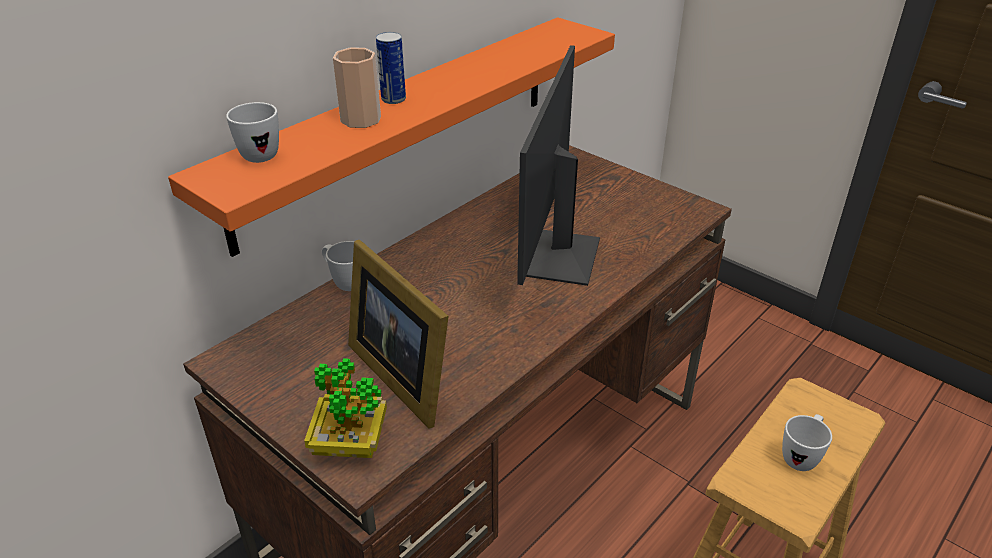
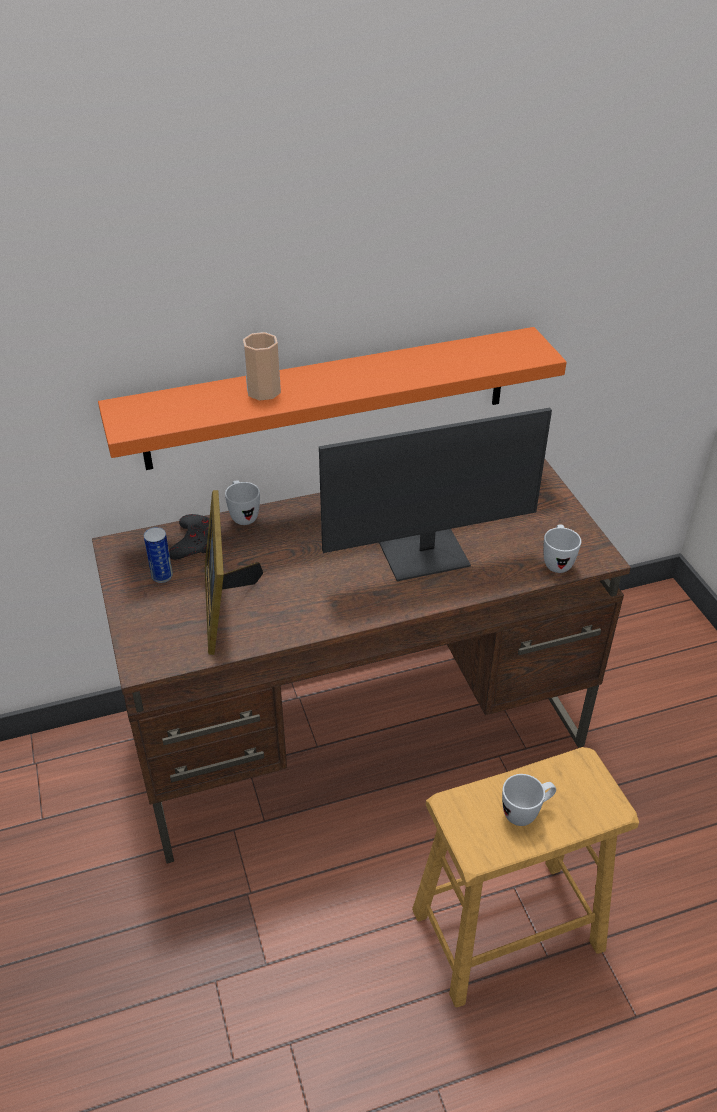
camera: 30 degrees right, 5 degrees up
white mug [226,102,279,163] -> white mug moved to [544,524,581,573]
potted plant [304,358,387,458] -> none
can [376,32,406,104] -> can moved to [144,527,173,583]
monitor [517,45,600,286] -> monitor turned 150 degrees counterclockwise [319,408,552,581]
none -> grey game controller [169,514,209,560]

